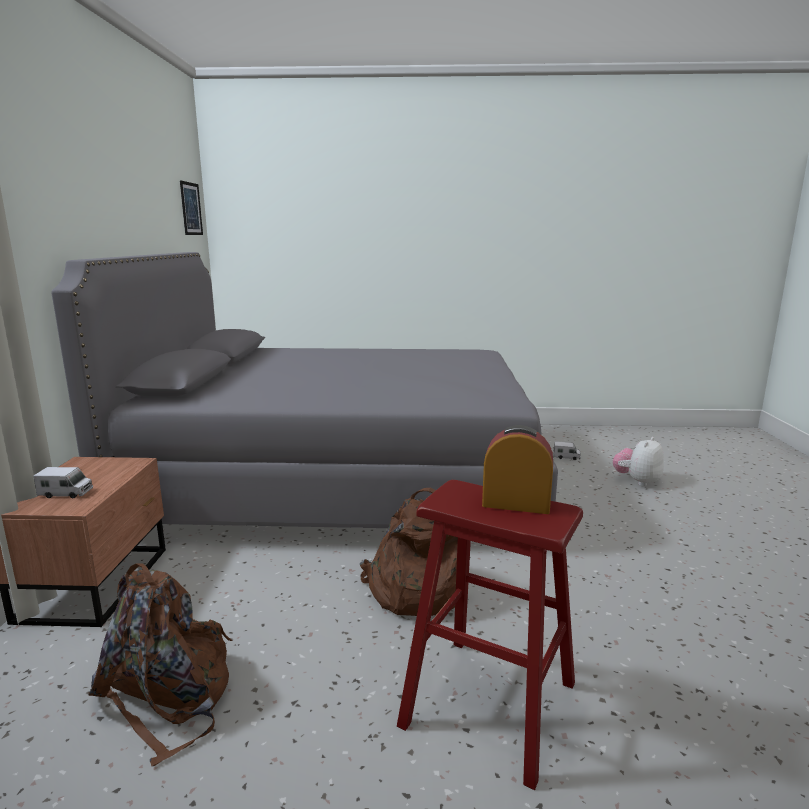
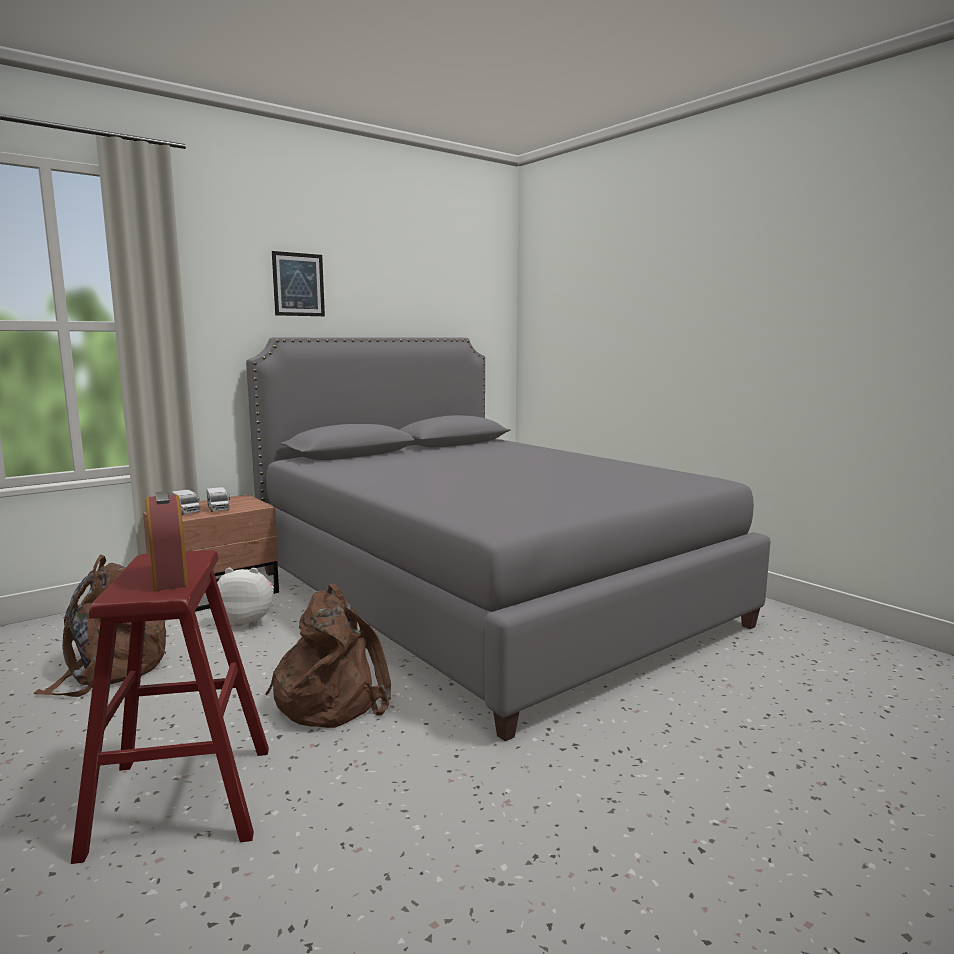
camera: 50 degrees right, 5 degrees down
picture [180,180,203,235] -> picture moved to [272,251,325,316]
toy truck [553,441,581,460] -> toy truck moved to [207,487,230,512]
plush toy [613,437,664,486] -> plush toy moved to [217,568,274,627]

